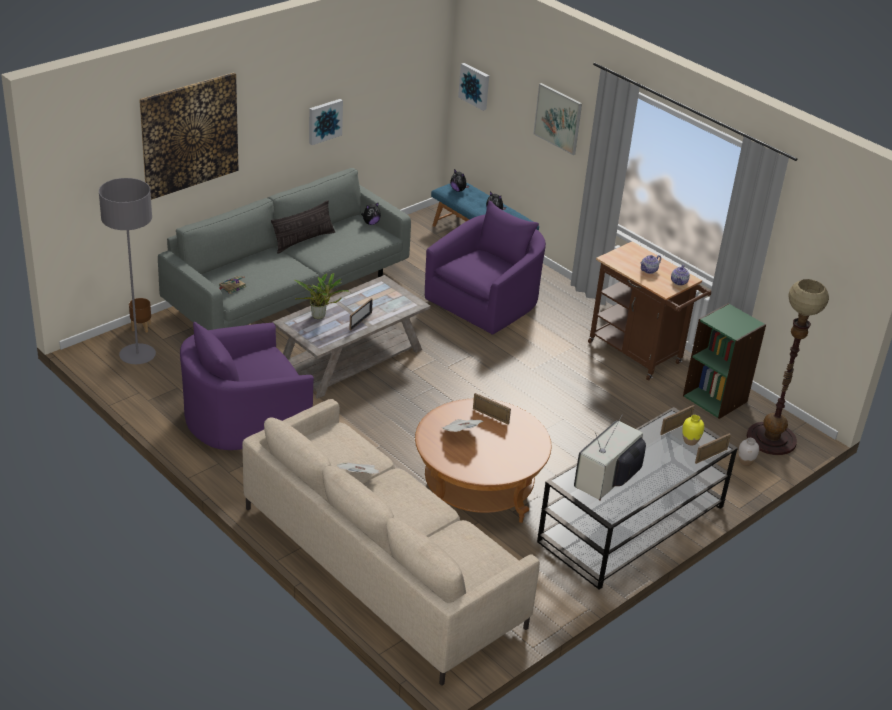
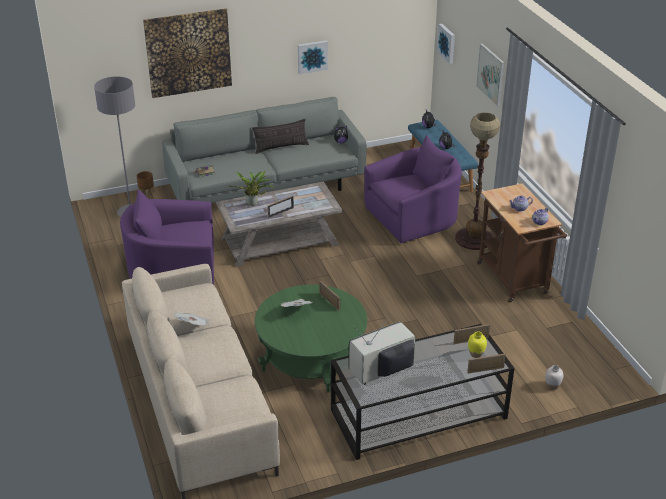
camera: 25 degrees right, 0 degrees up
brown coffee table [415,399,552,523] -> green coffee table [255,285,367,393]
green bookcase [683,303,766,419] -> none
floor lamp [747,279,829,455] -> floor lamp moved to [455,112,500,250]

